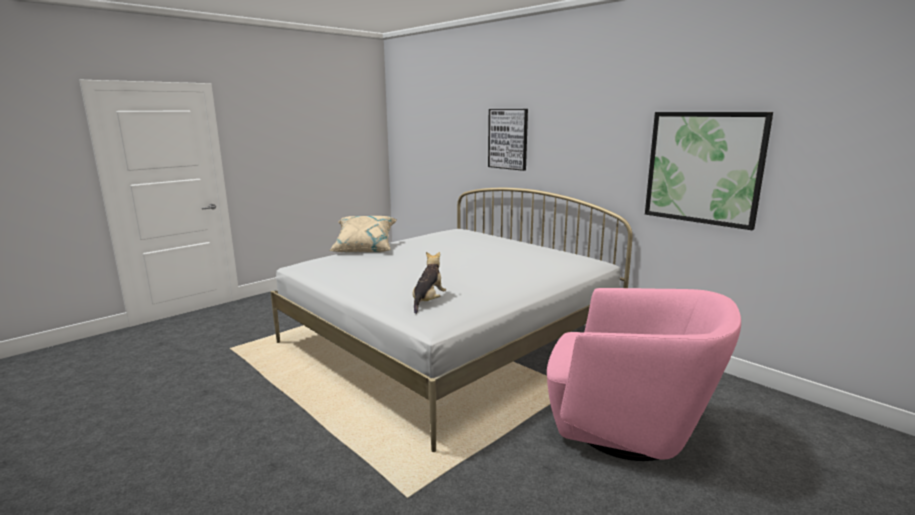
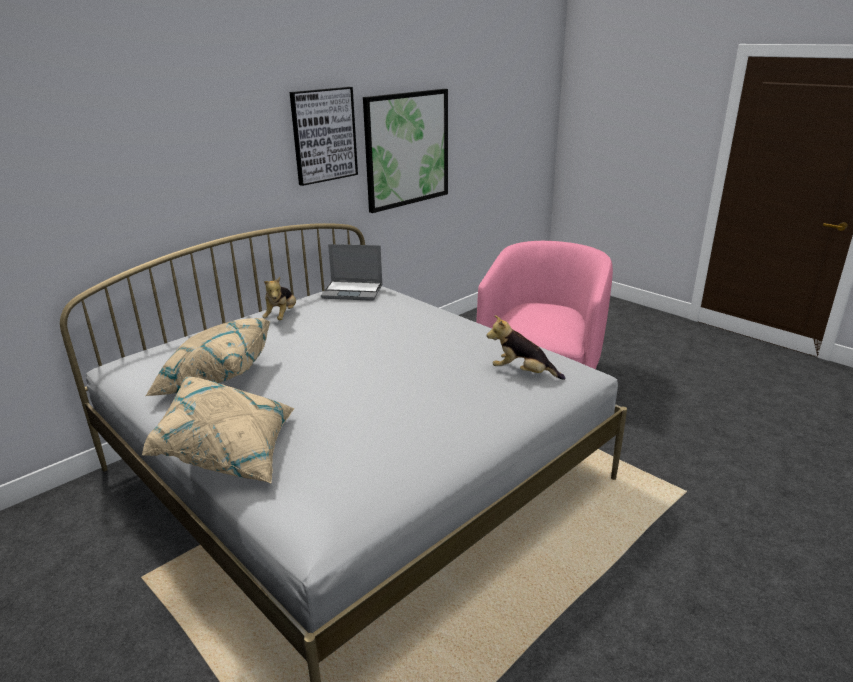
camera: 90 degrees left, 10 degrees up
picture [488,109,528,171] -> picture moved to [290,87,358,186]
none -> beige pillow [145,318,270,396]
none -> plush toy [262,277,296,320]
none -> laptop [321,244,383,301]

